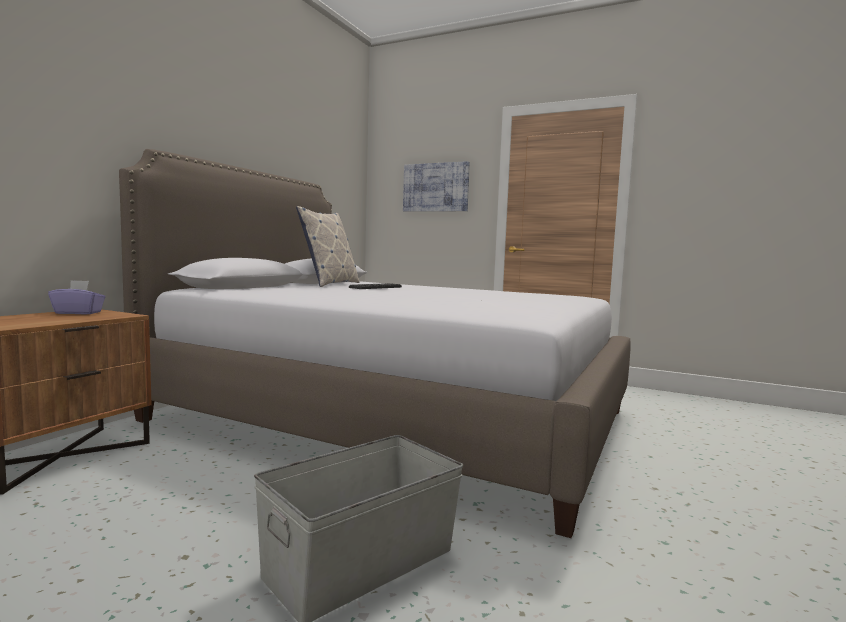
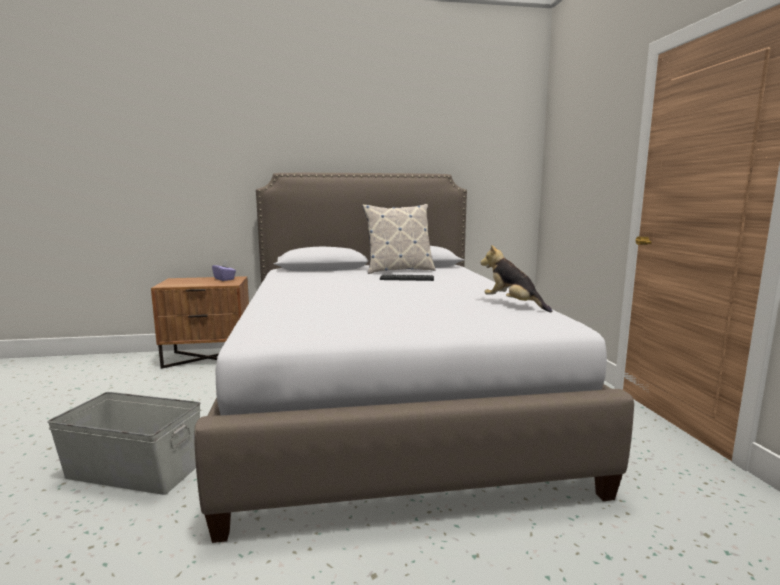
camera: 55 degrees right, 5 degrees up
picture [403,161,470,212] -> none
none -> plush toy [480,245,552,312]

